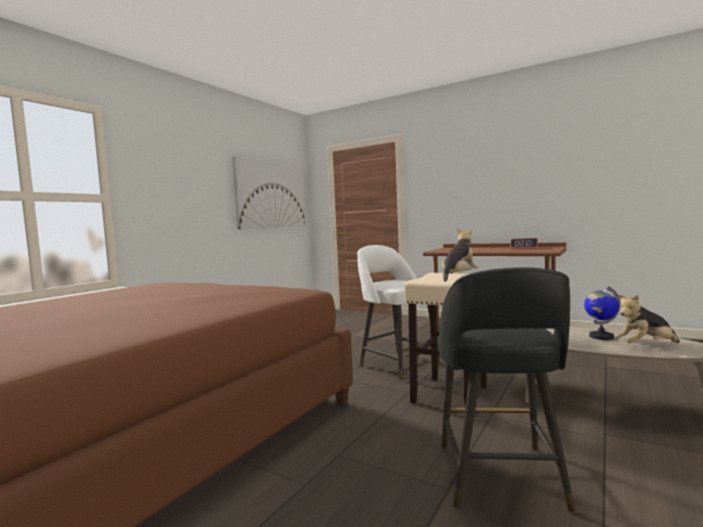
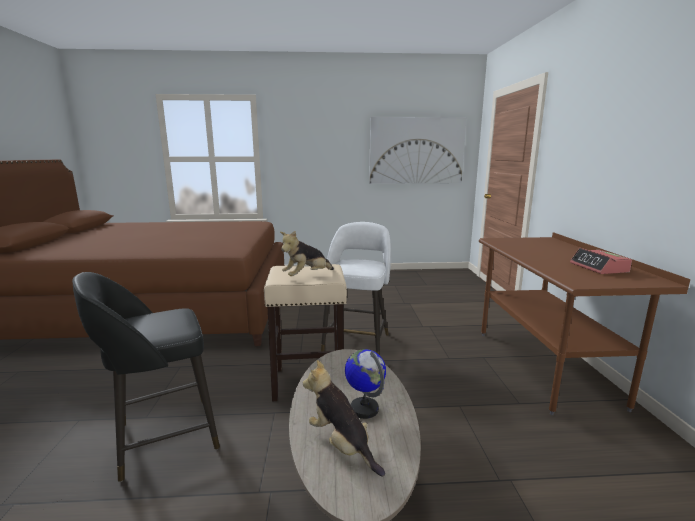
camera: 55 degrees right, 10 degrees up
plush toy [442,229,478,282] -> plush toy turned 135 degrees clockwise [280,231,334,276]

